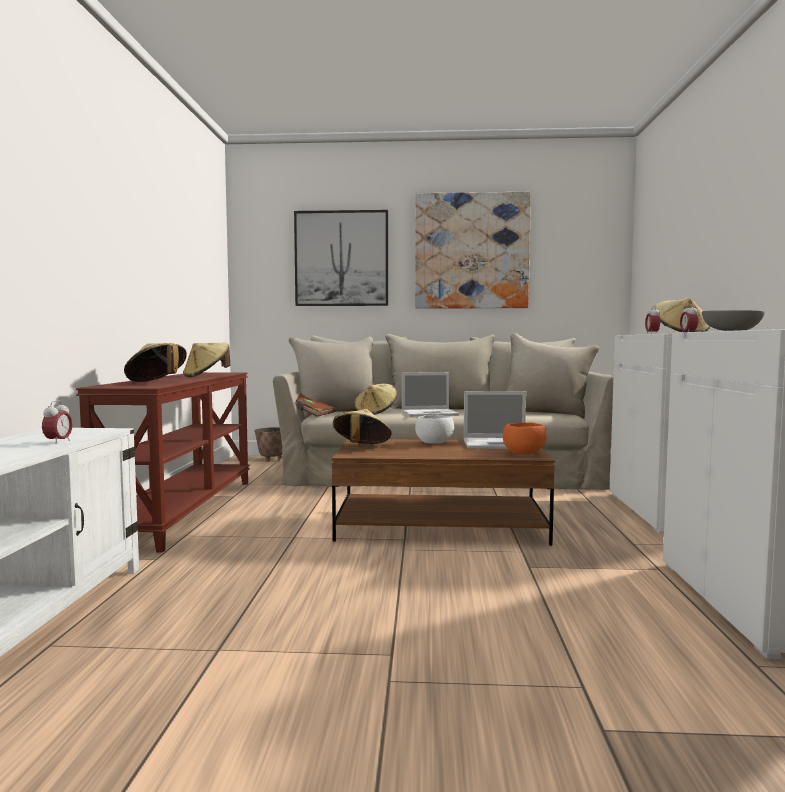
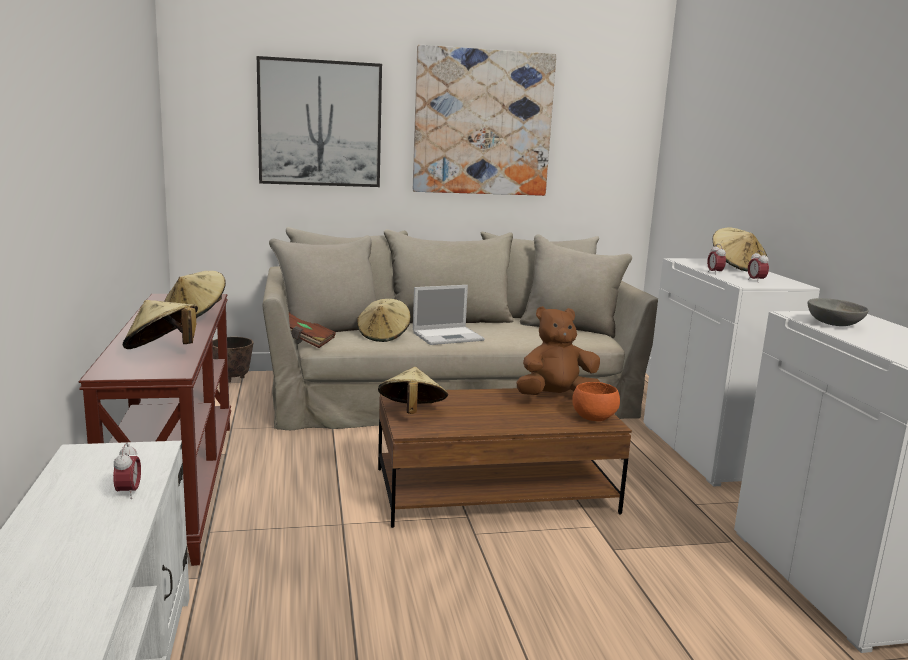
camera: 15 degrees left, 10 degrees up
white bowl [415,415,454,444] -> none
laptop [464,391,526,449] -> brown plush toy [517,306,600,395]

